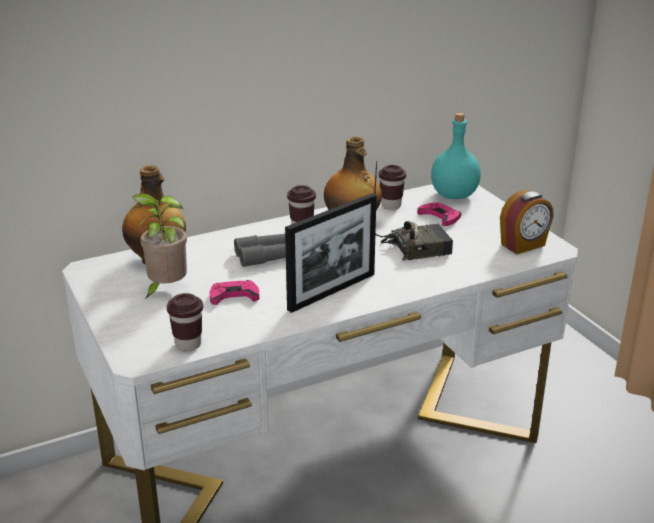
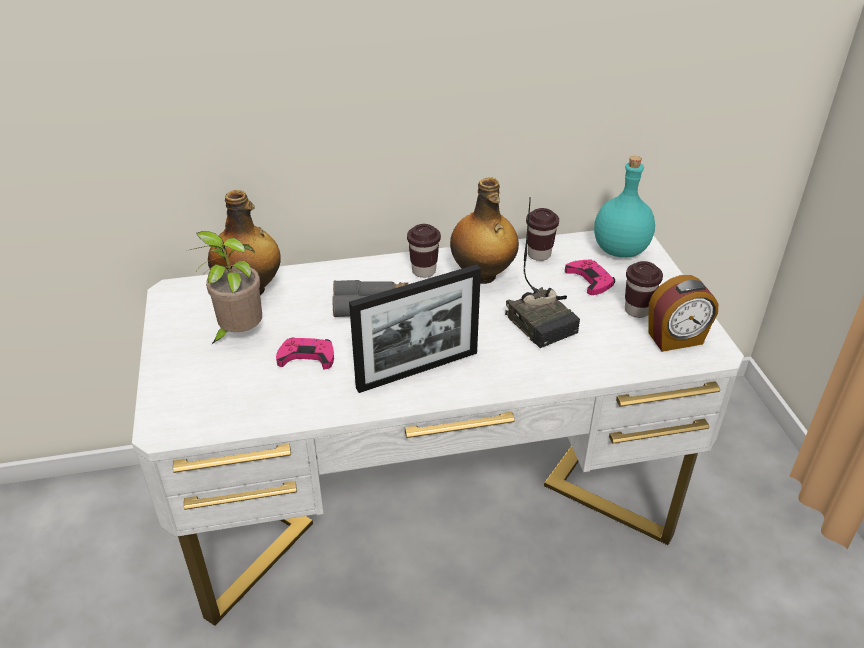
camera: 15 degrees right, 10 degrees up
brown cup [167,293,203,351] -> brown cup moved to [625,261,663,318]
radio [374,162,453,260] -> radio turned 60 degrees clockwise [505,198,580,349]

